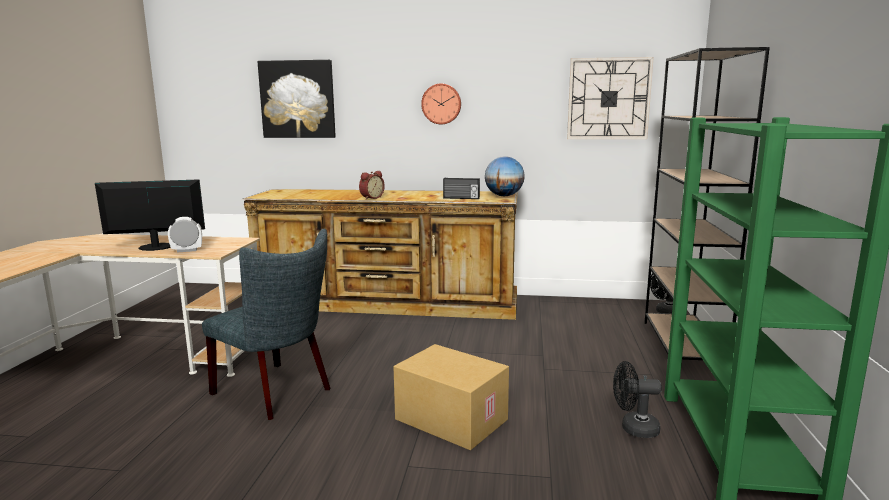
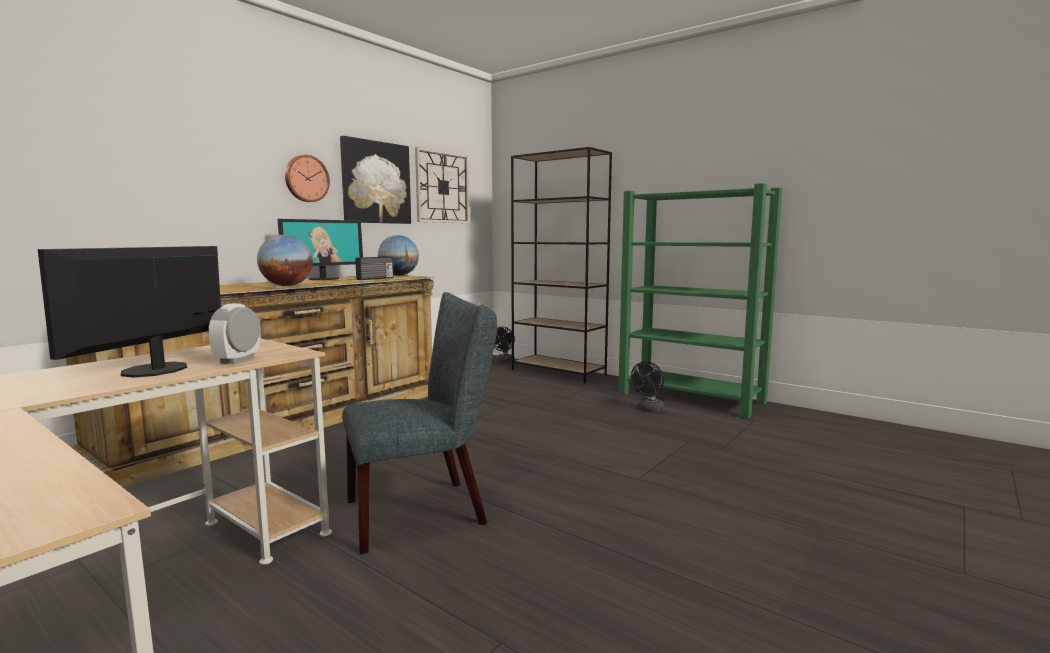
camera: 60 degrees left, 5 degrees down
picture [258,60,336,138] -> picture moved to [340,136,411,224]
alarm clock [359,171,385,200] -> globe [257,234,313,286]
cardboard box [393,344,509,450] -> none
none -> monitor [277,219,363,280]

